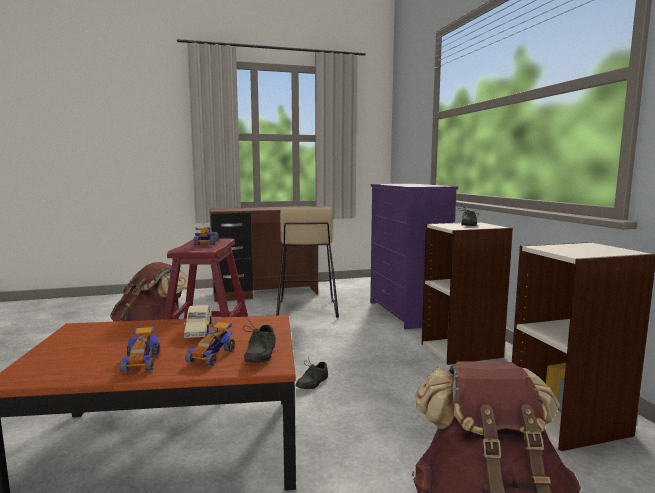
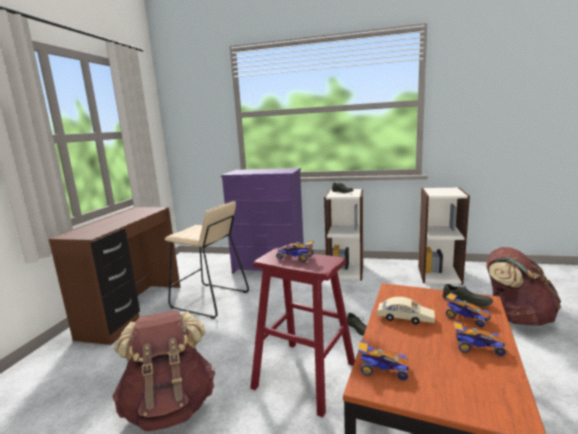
camera: 60 degrees left, 5 degrees up
none -> toy car [358,340,409,381]

